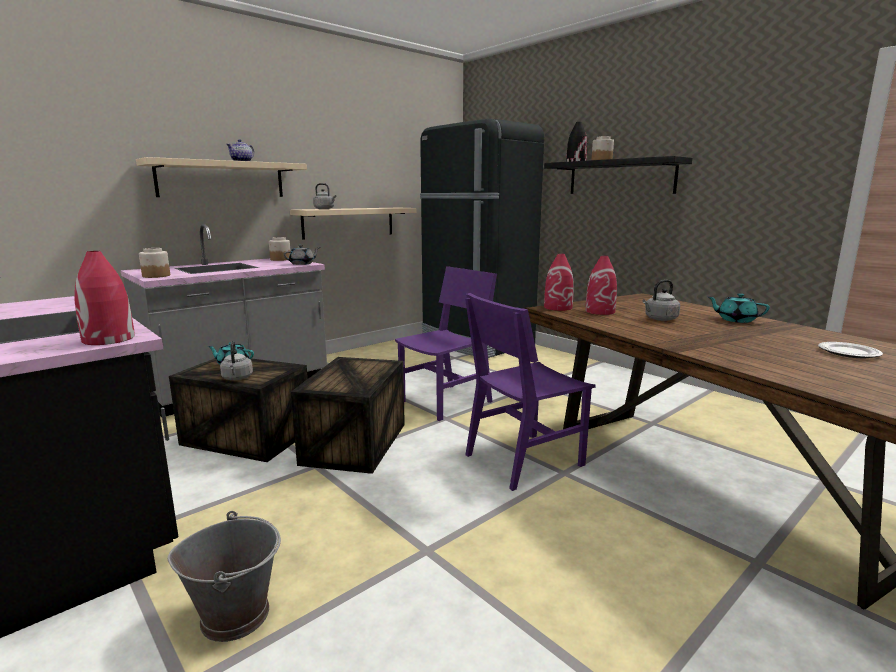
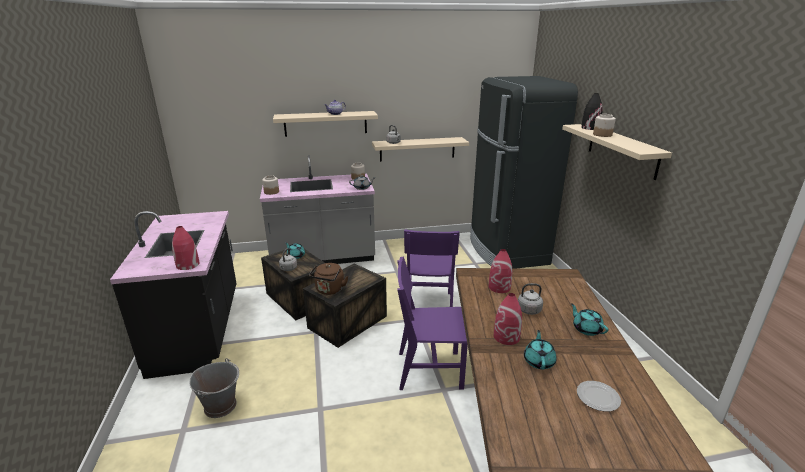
camera: 30 degrees right, 10 degrees up
purple chair [395,266,497,421] -> purple chair turned 105 degrees clockwise [404,230,460,307]
black shelf [544,156,692,194] -> beige shelf [562,124,672,180]
red vase [544,254,574,311] -> red vase moved to [494,293,522,345]
none -> brown kettle [309,263,348,295]
none -> turquoise teapot [524,330,557,370]

